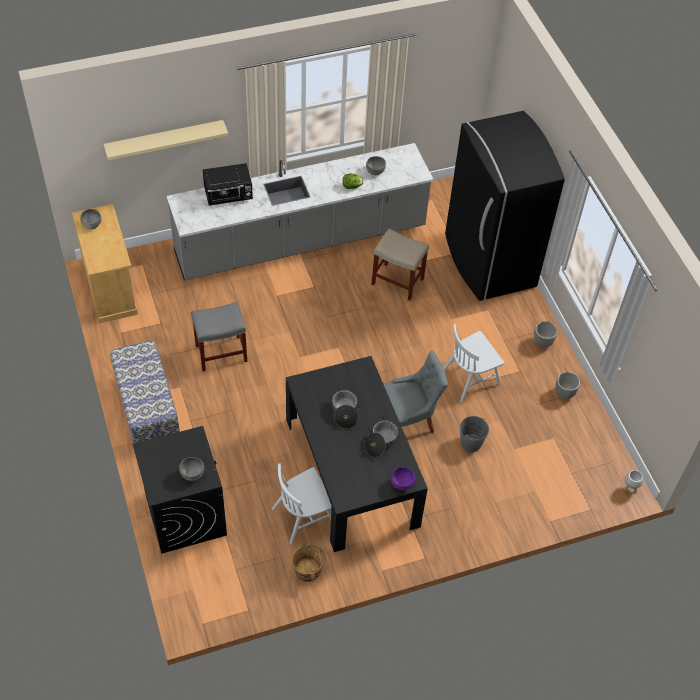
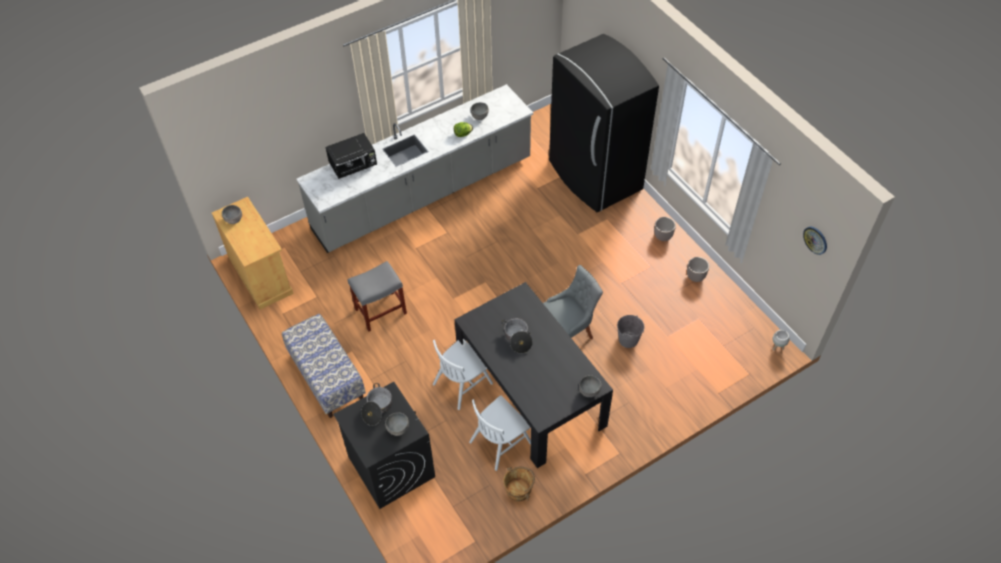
camera: 10 degrees left, 0 degrees up
beige shelf [104,120,228,160] -> none
cooking pot [364,416,398,457] -> cooking pot moved to [361,383,392,426]
beige stool [372,228,429,300] -> none
purple bowl [391,467,415,490] -> grey bowl [579,375,601,397]
white chair [443,324,504,402] -> white chair moved to [433,339,493,410]
none -> wall clock [803,227,827,255]

